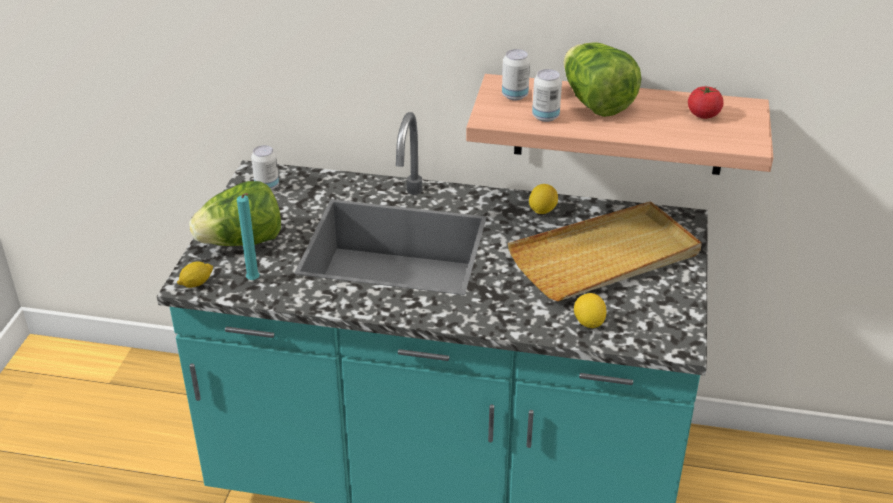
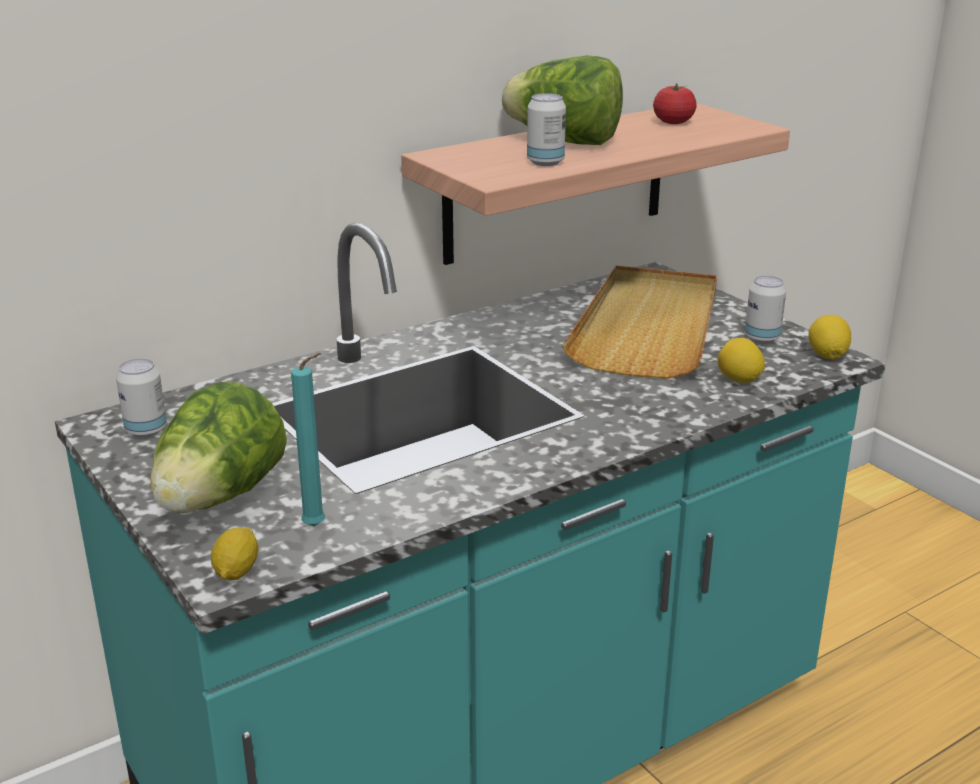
camera: 45 degrees left, 10 degrees down
can [502,49,530,100] -> can moved to [745,276,786,343]
lemon [529,184,558,214] -> lemon moved to [809,315,851,359]

